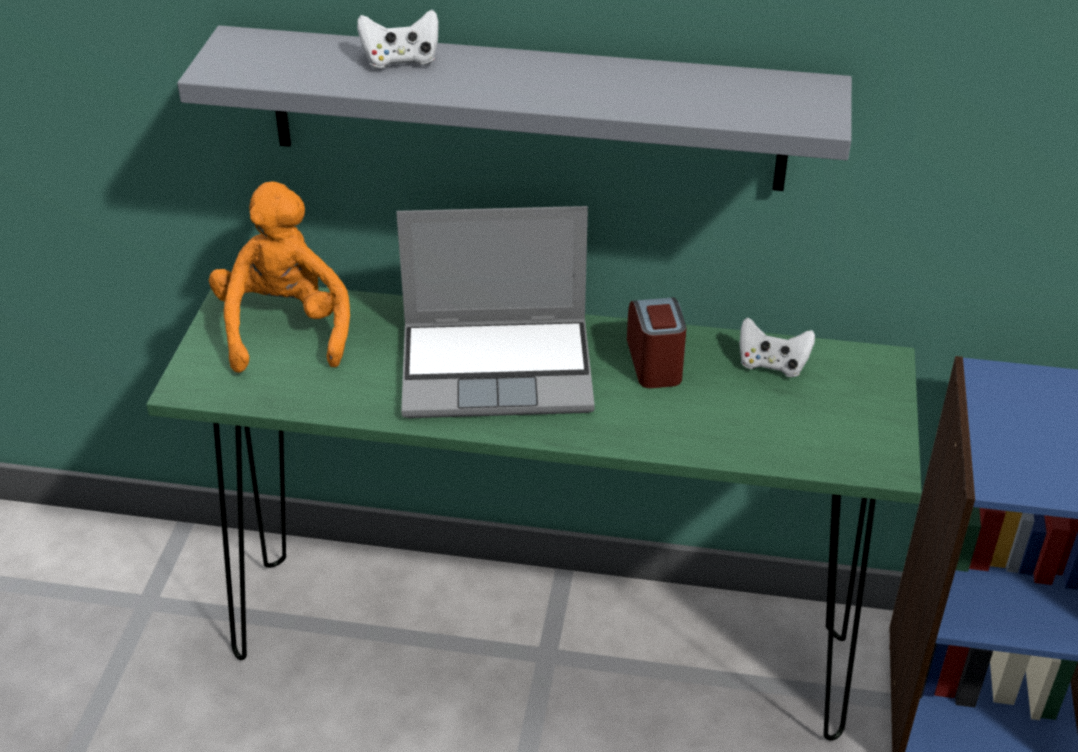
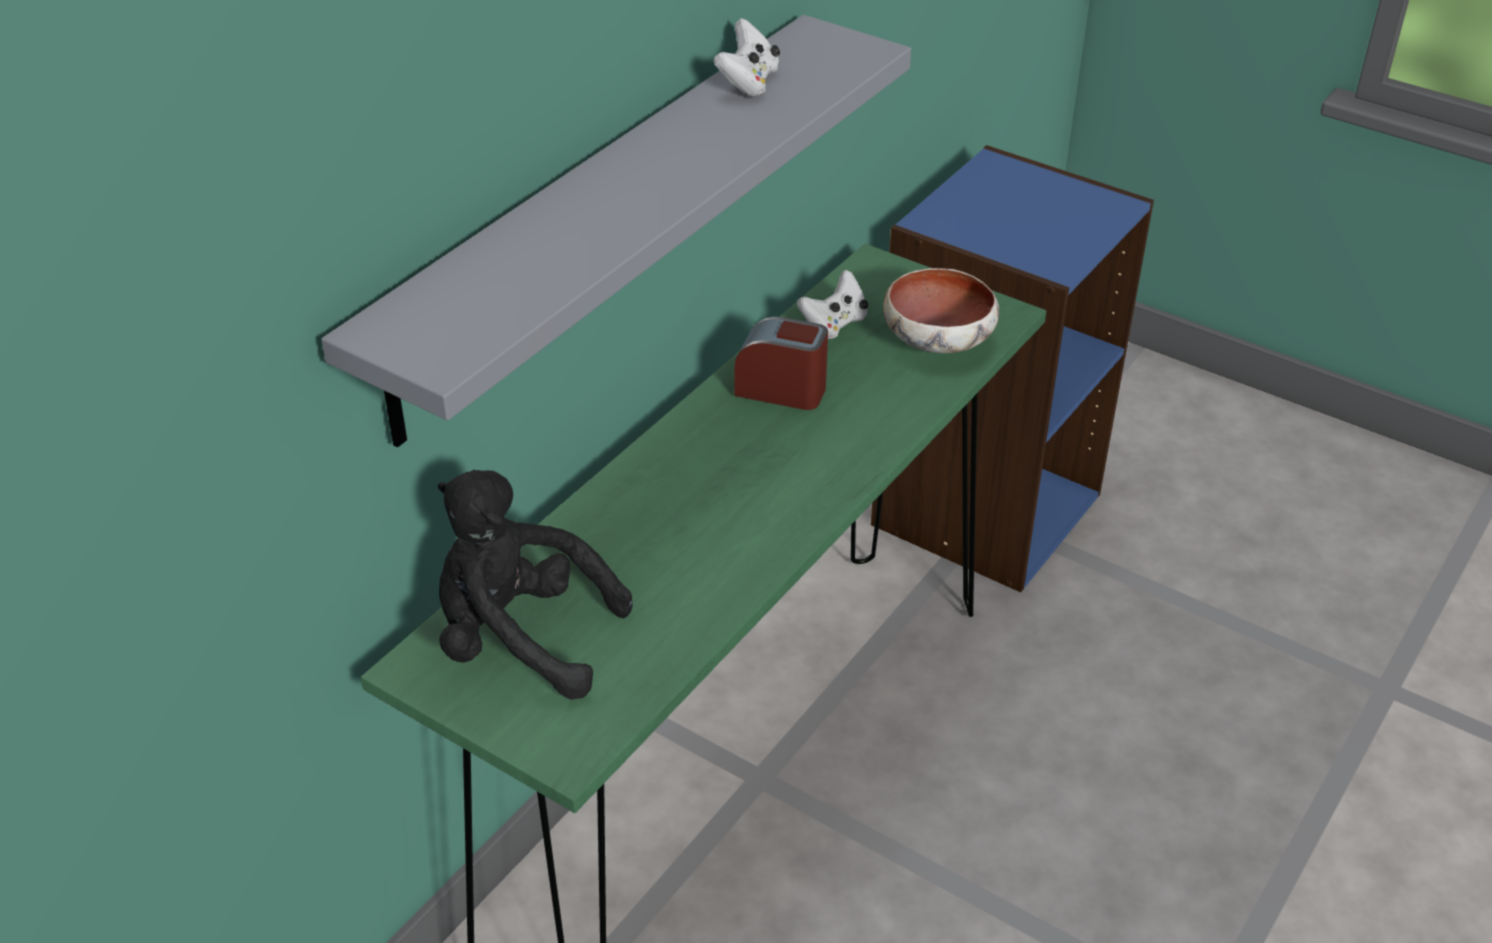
camera: 65 degrees left, 0 degrees up
orange plush toy [209,182,350,373] -> black plush toy [438,470,633,700]
white game controller [357,9,439,69] -> white game controller moved to [713,18,780,97]
laptop [396,206,595,418] -> none
none -> bowl [883,268,999,353]

